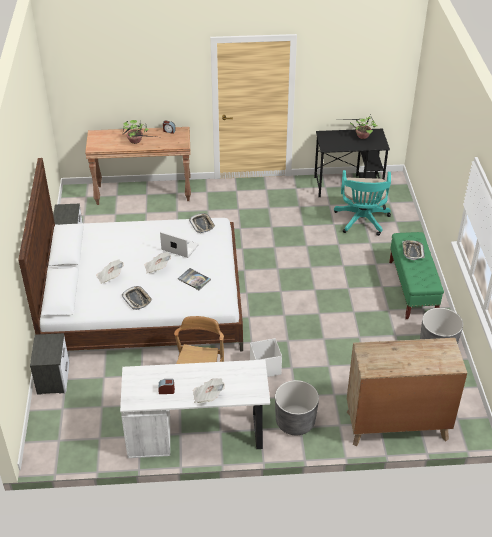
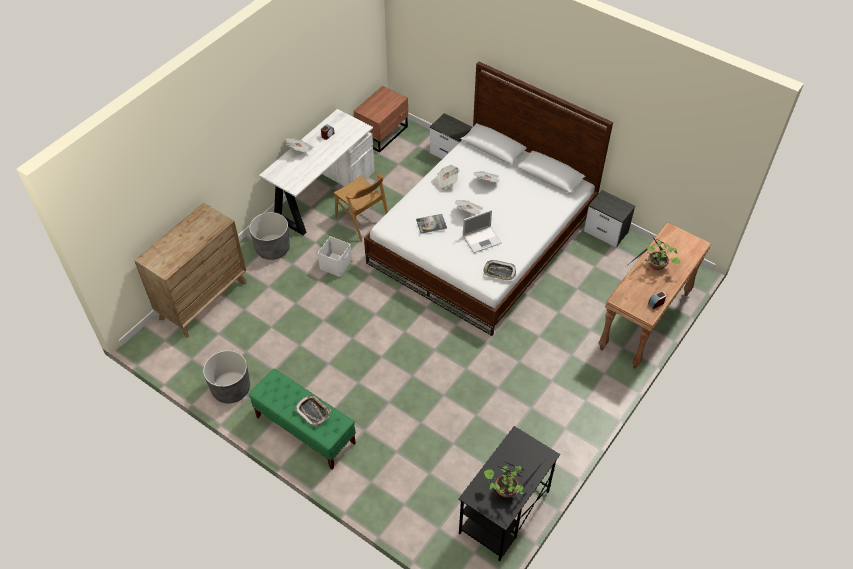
camera: 130 degrees right, 10 degrees up
tray [122,286,152,310] -> newspaper [431,165,460,191]
turquoise office chair [334,170,391,236] -> none
none -> brown nightstand [354,86,408,152]

